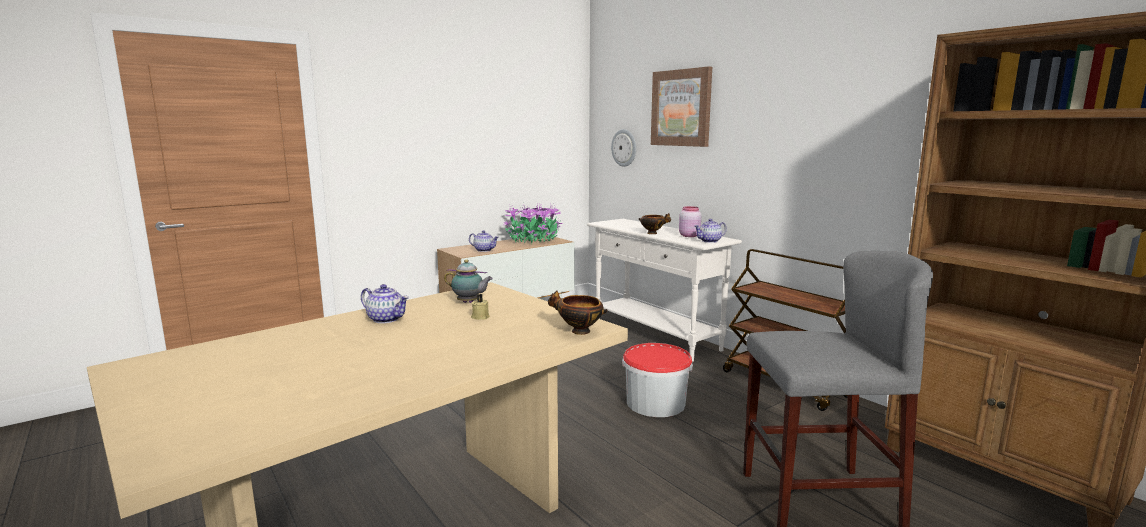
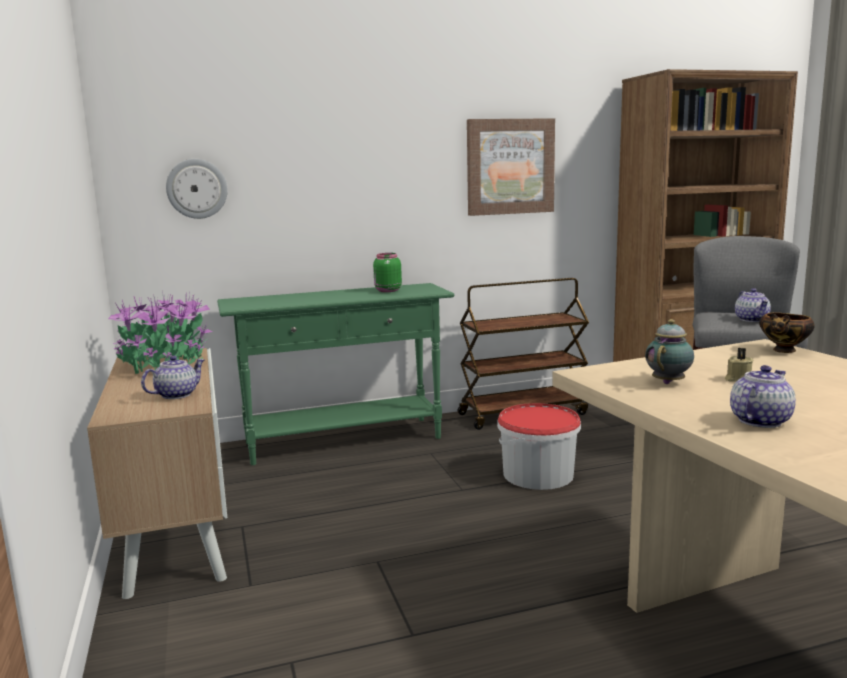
camera: 70 degrees left, 0 degrees up
white console table [587,219,742,362] -> green console table [217,283,455,465]
bowl [639,213,671,234] -> none
picture [651,66,712,147] -> picture moved to [467,118,555,216]
pink jar [679,206,701,237] -> green jar [373,253,402,292]
teapot [695,219,727,243] -> teapot moved to [735,288,771,322]

